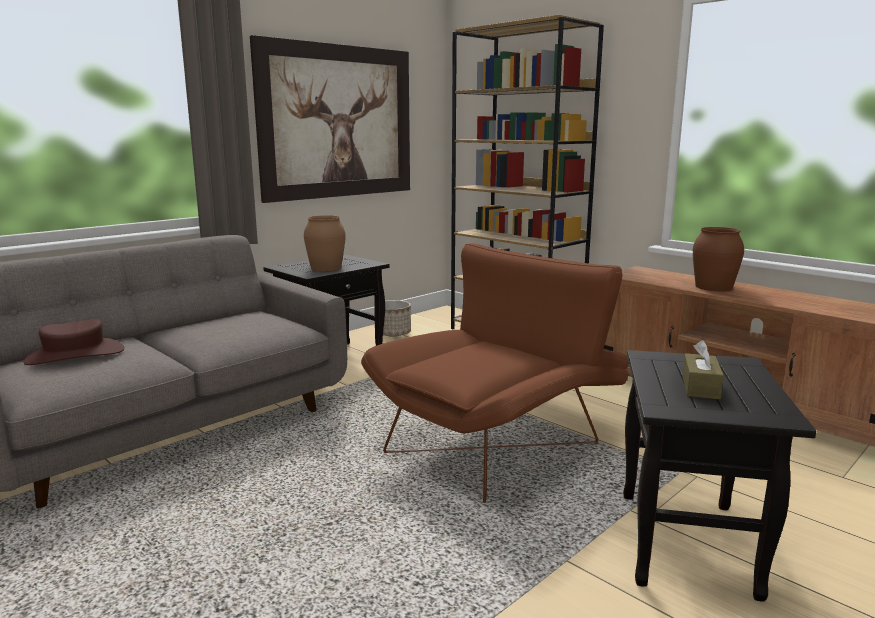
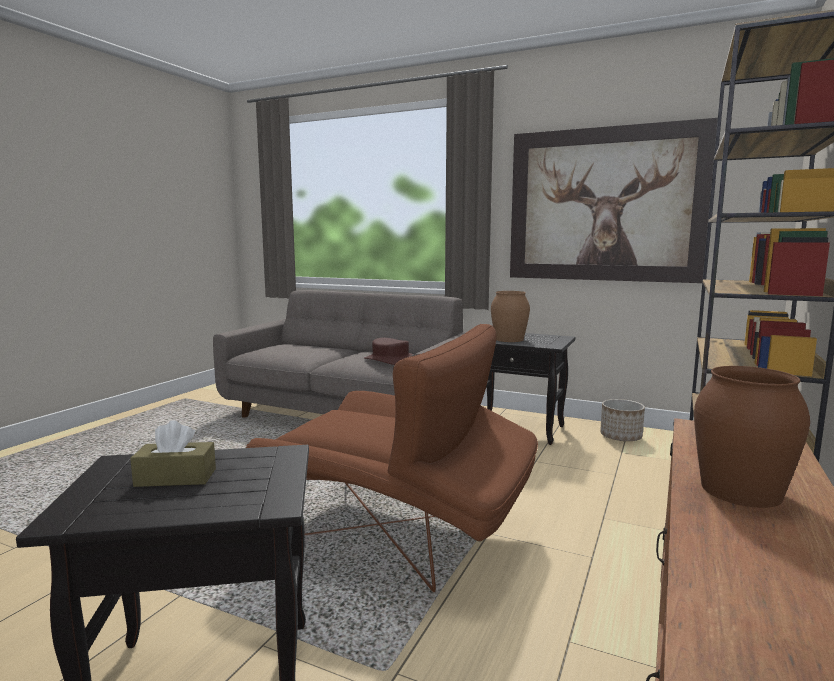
camera: 70 degrees right, 5 degrees down
brown hat [24,319,124,365] -> brown hat moved to [364,338,413,365]

